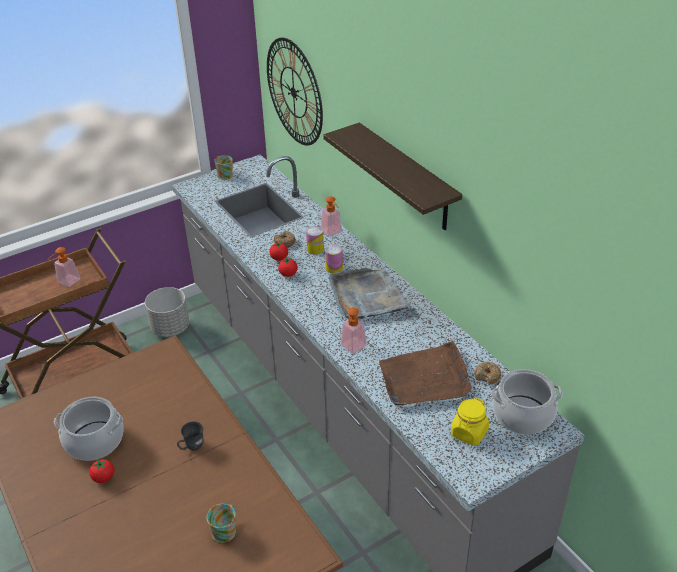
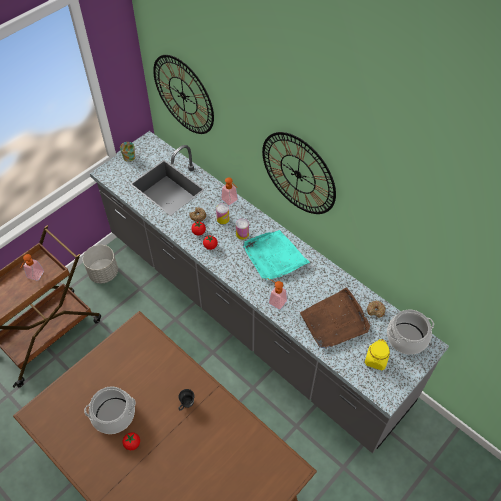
camera: 15 degrees left, 15 degrees up
mug [207,504,236,543] -> none
shelf [323,123,462,230] -> wall clock [262,132,336,214]
grey tray [329,268,412,319] -> turquoise tray [243,230,310,280]

